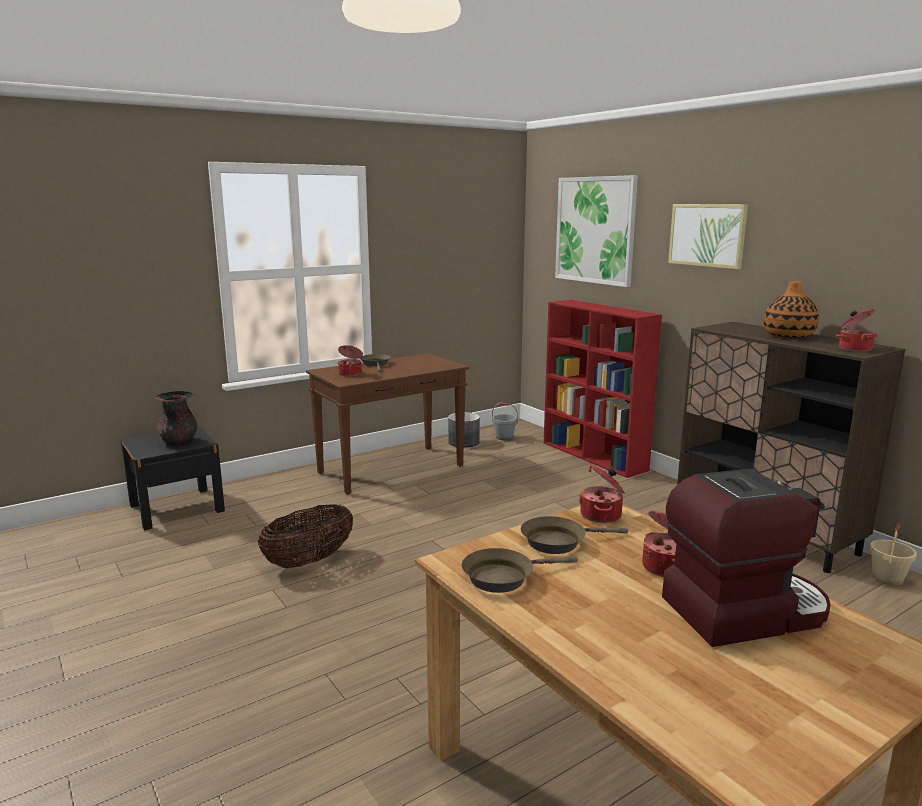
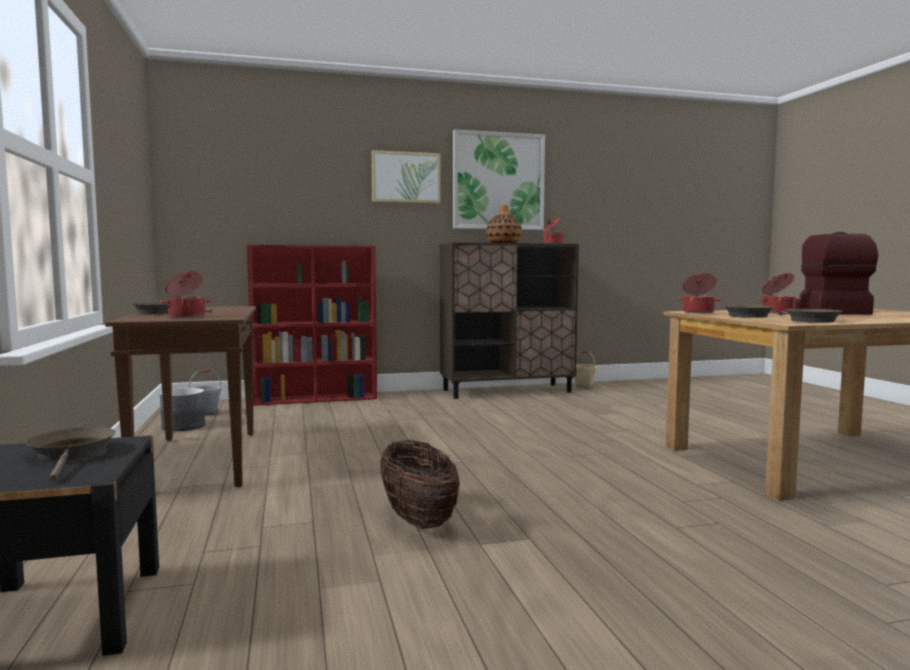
camera: 70 degrees left, 10 degrees down
black vase [154,391,197,445] -> brown frying pan [26,427,116,481]
picture [555,175,638,287] -> picture moved to [453,129,545,230]

